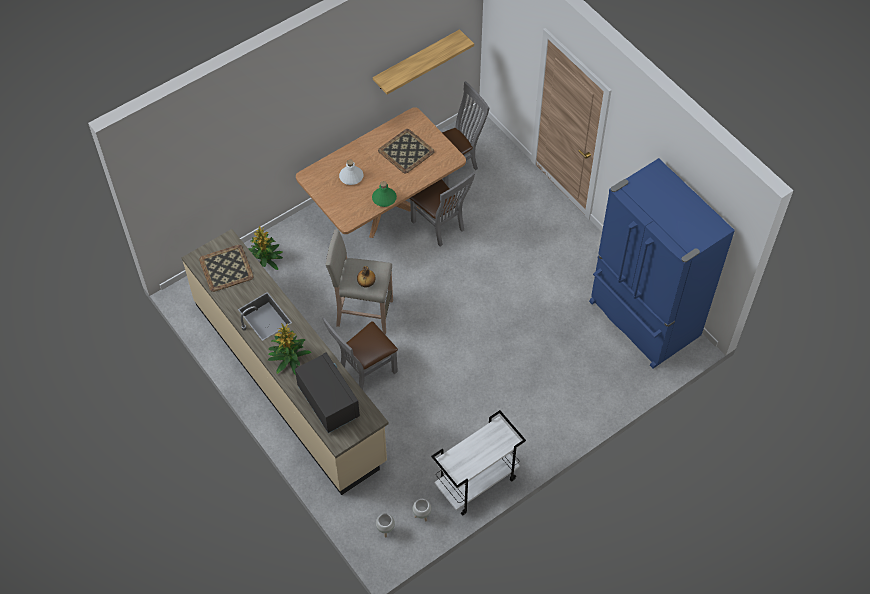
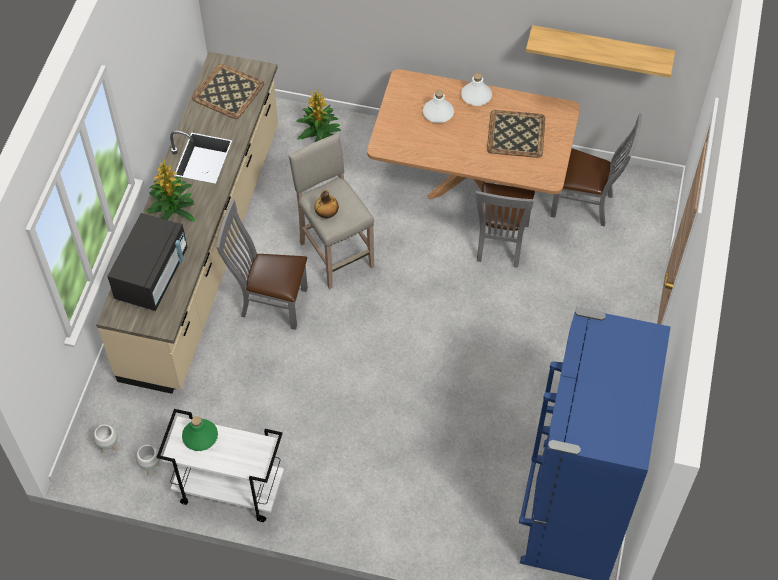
camera: 50 degrees right, 0 degrees up
green bottle [372,181,397,207] -> green bottle moved to [182,416,218,451]
none -> white bottle [461,73,492,106]

